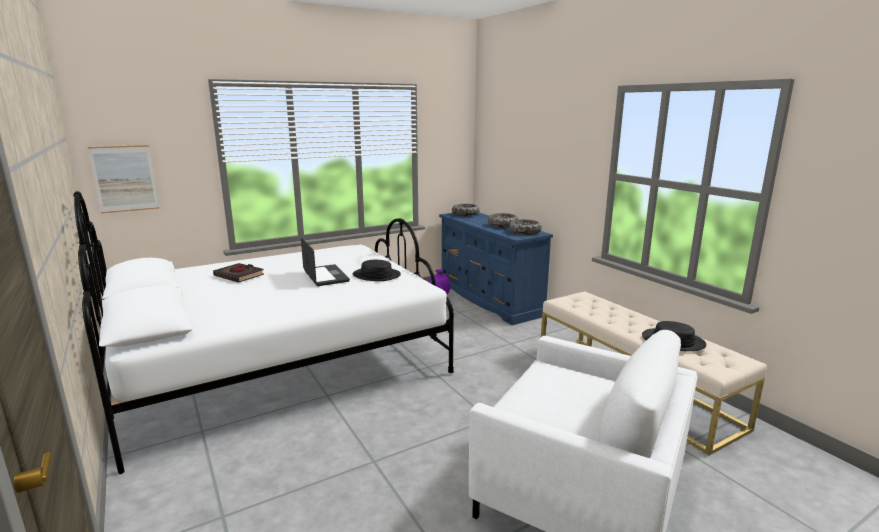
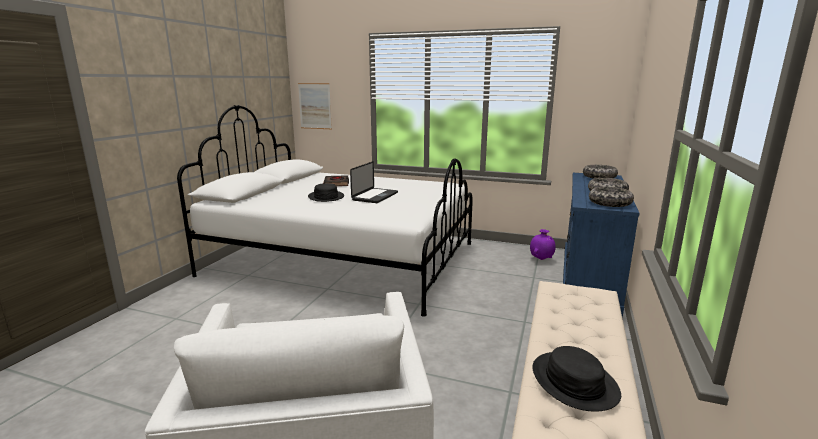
camera: 50 degrees right, 0 degrees up
black hat [353,260,401,281] -> black hat moved to [308,183,344,202]

